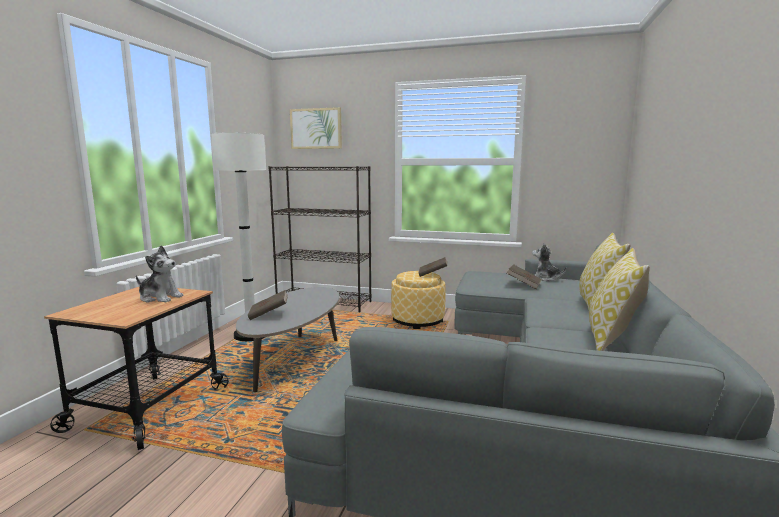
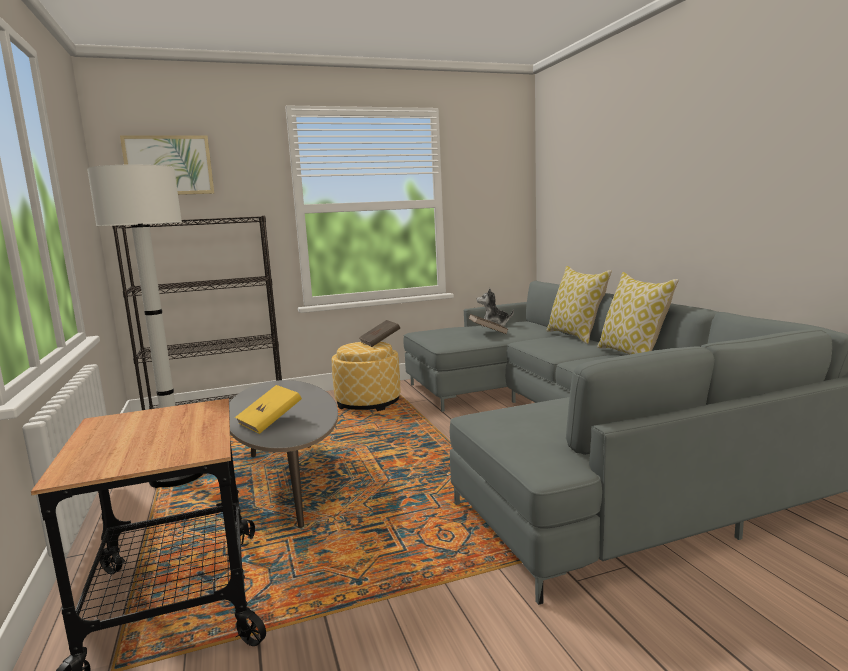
camera: 35 degrees left, 0 degrees up
plush toy [136,245,184,303] -> none
brown book [248,290,288,320] -> yellow book [235,385,302,434]

